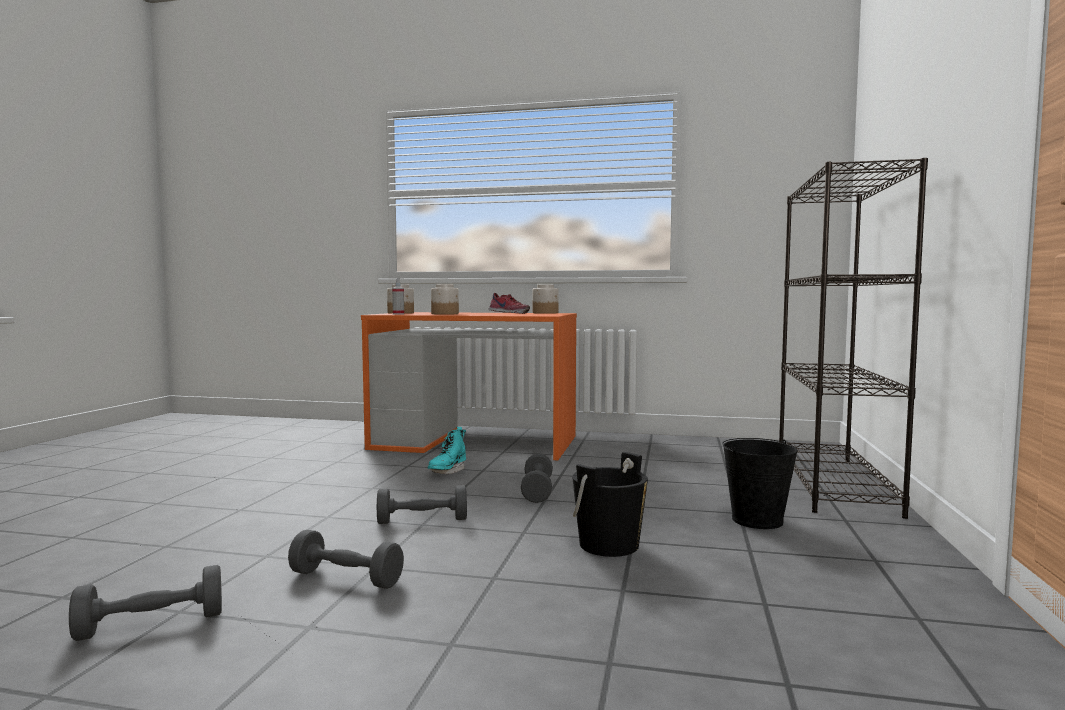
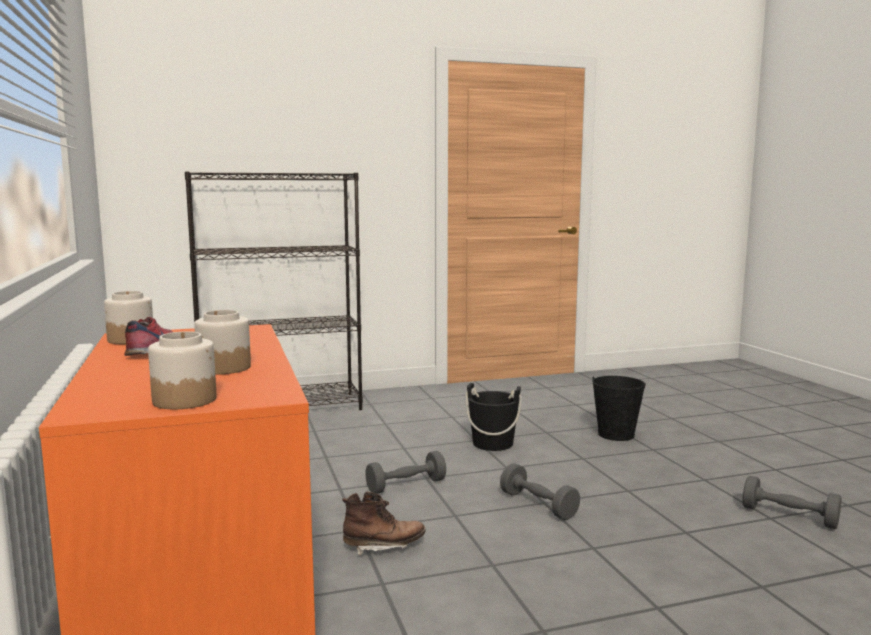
camera: 120 degrees left, 5 degrees up
grey dumbbell [288,530,404,589] -> none
spray bottle [392,278,404,315] -> none
turquoise boot [428,427,466,474] -> brown boot [342,492,426,556]
black bucket [722,438,798,529] -> black bucket moved to [592,376,646,441]

